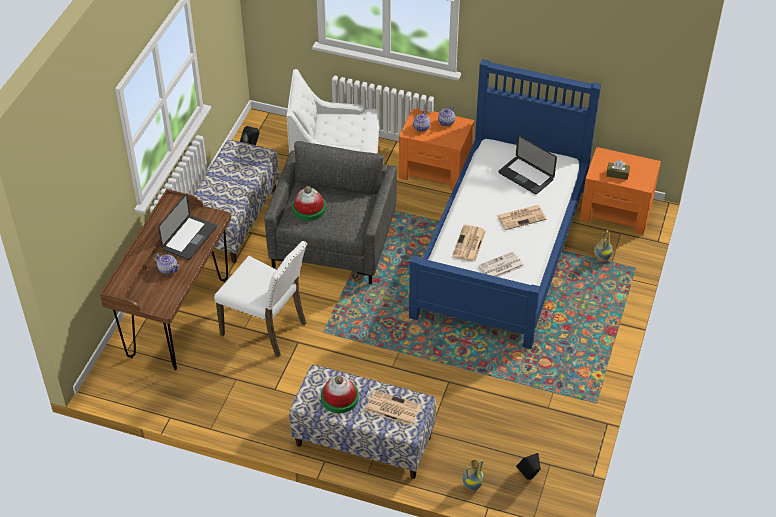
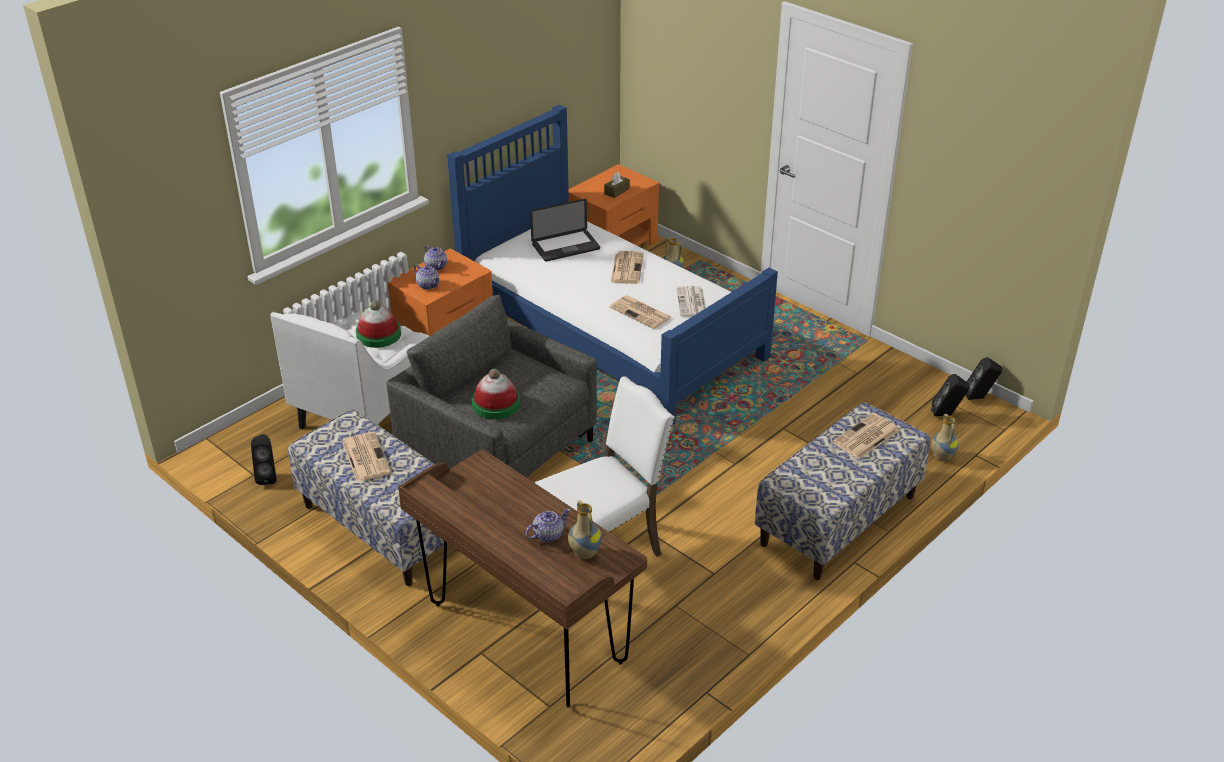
camera: 65 degrees left, 10 degrees down
laptop [158,193,217,260] -> none
hat [321,376,359,413] -> hat moved to [356,301,401,348]
none -> newspaper [342,432,391,482]
none -> vase [568,500,602,559]
none -> black speaker [966,357,1002,400]

